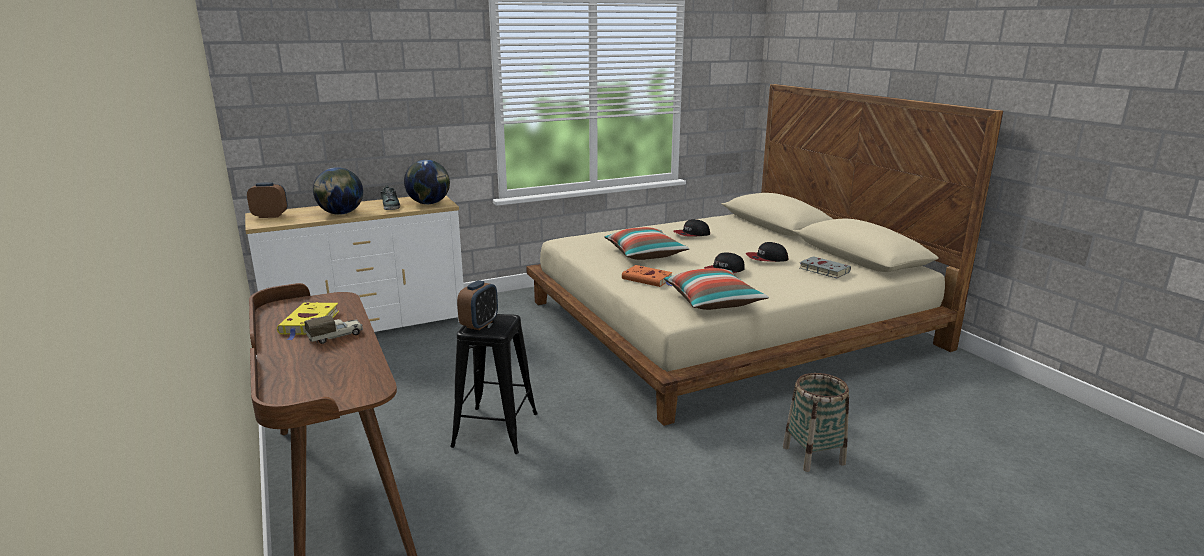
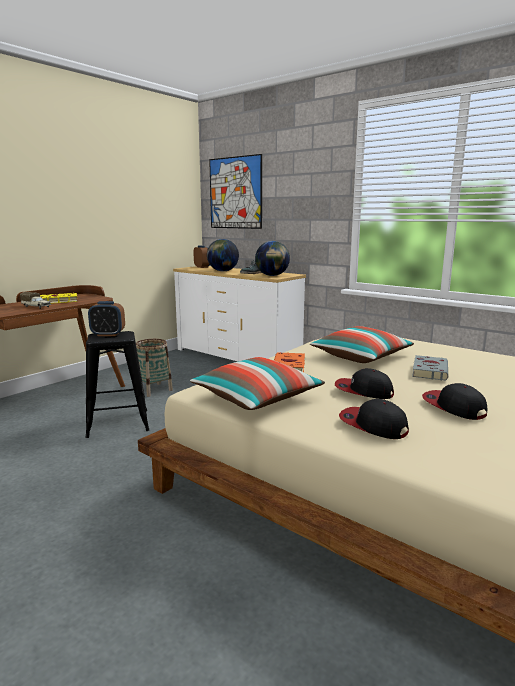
camera: 65 degrees right, 5 degrees down
cap [673,219,710,237] -> cap moved to [339,399,409,439]
basket [783,373,849,472] -> basket moved to [136,339,173,397]
grey book [800,256,851,278] -> grey book moved to [412,355,448,380]
none -> picture [209,154,262,229]

